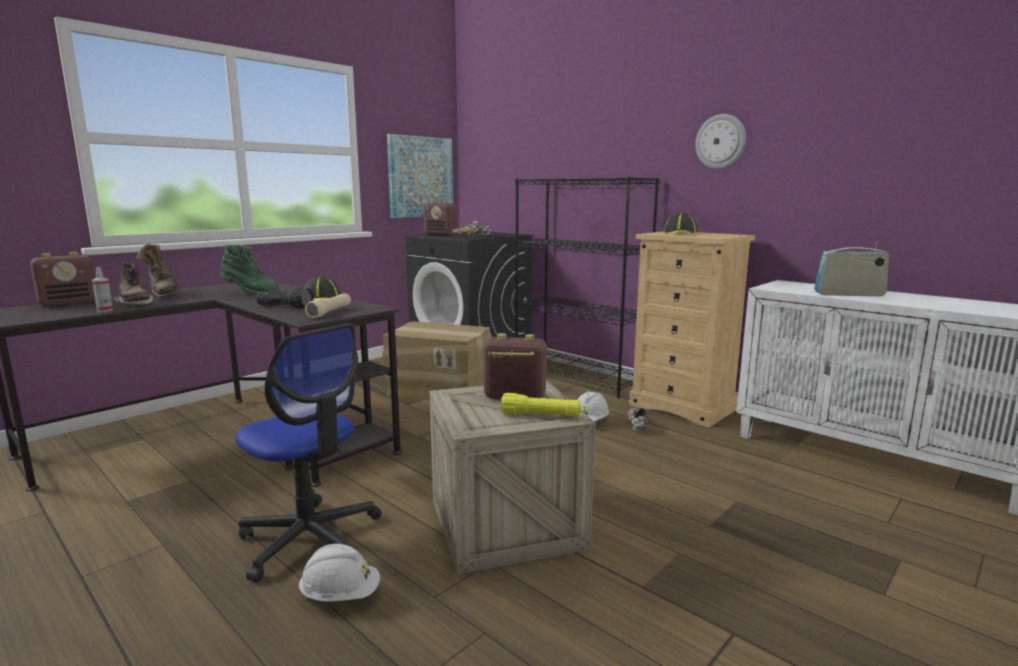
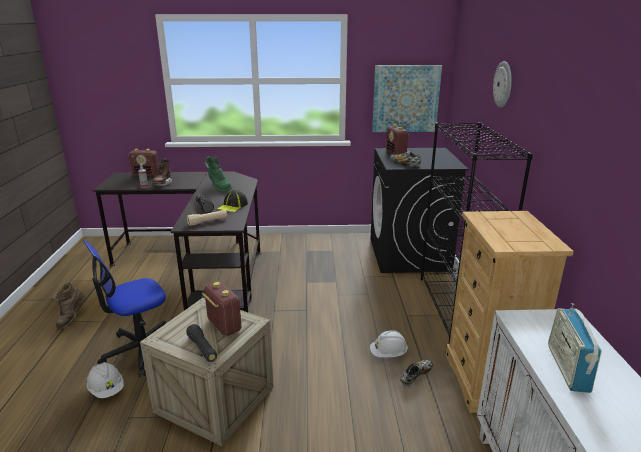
camera: 45 degrees right, 10 degrees up
brown boot [136,244,180,299] -> brown boot moved to [52,283,86,330]
office chair [236,323,382,582] -> office chair turned 60 degrees clockwise [83,240,166,377]
cardboard box [383,321,492,401] -> none
yellow flashlight [500,393,581,417] -> black flashlight [186,324,217,362]
cap [664,212,700,235] -> none
wall clock [695,114,746,169] -> wall clock moved to [493,61,512,107]
radio [814,242,889,297] -> radio turned 135 degrees counterclockwise [548,303,602,393]

